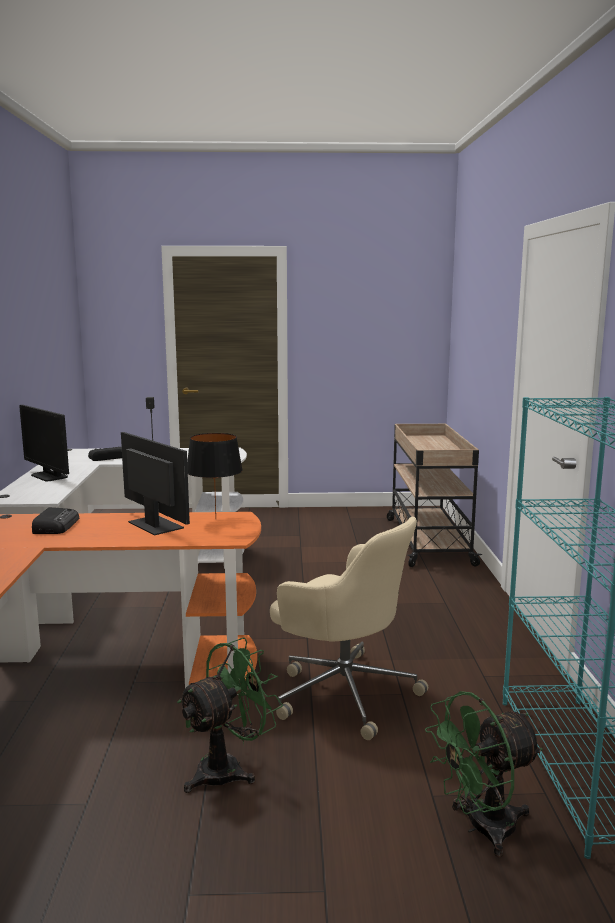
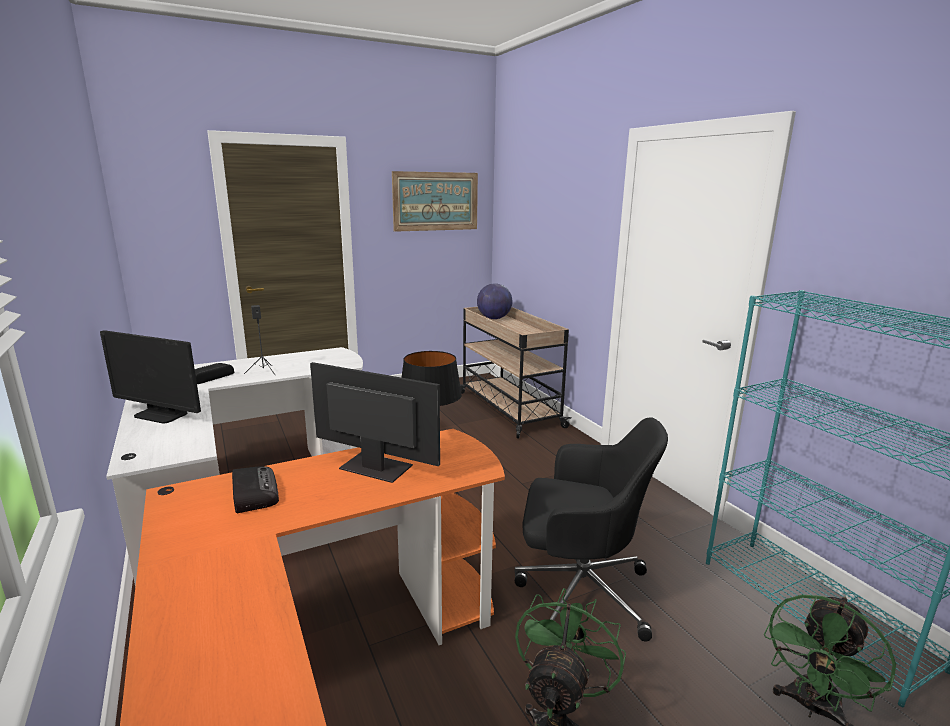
camera: 25 degrees left, 5 degrees up
beige office chair [270,517,428,740] -> black office chair [514,417,668,641]
none -> picture [392,171,478,232]
none -> globe [477,283,512,319]

